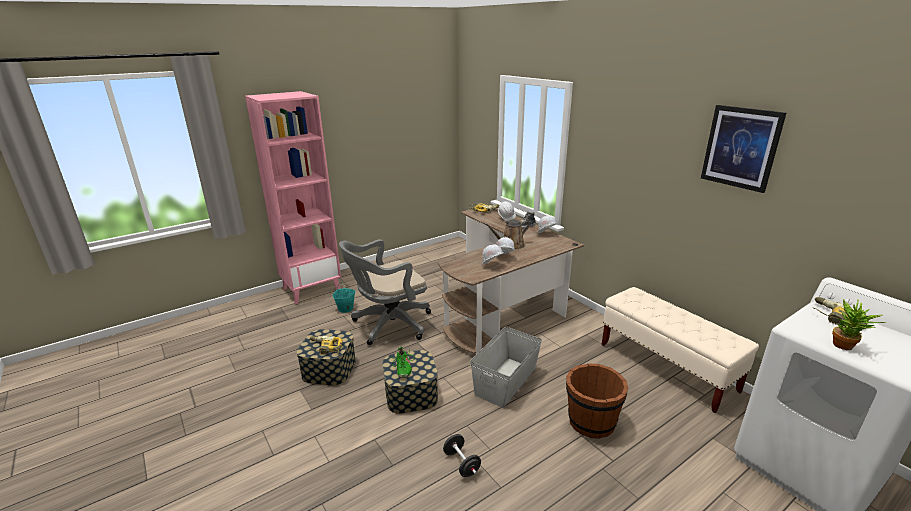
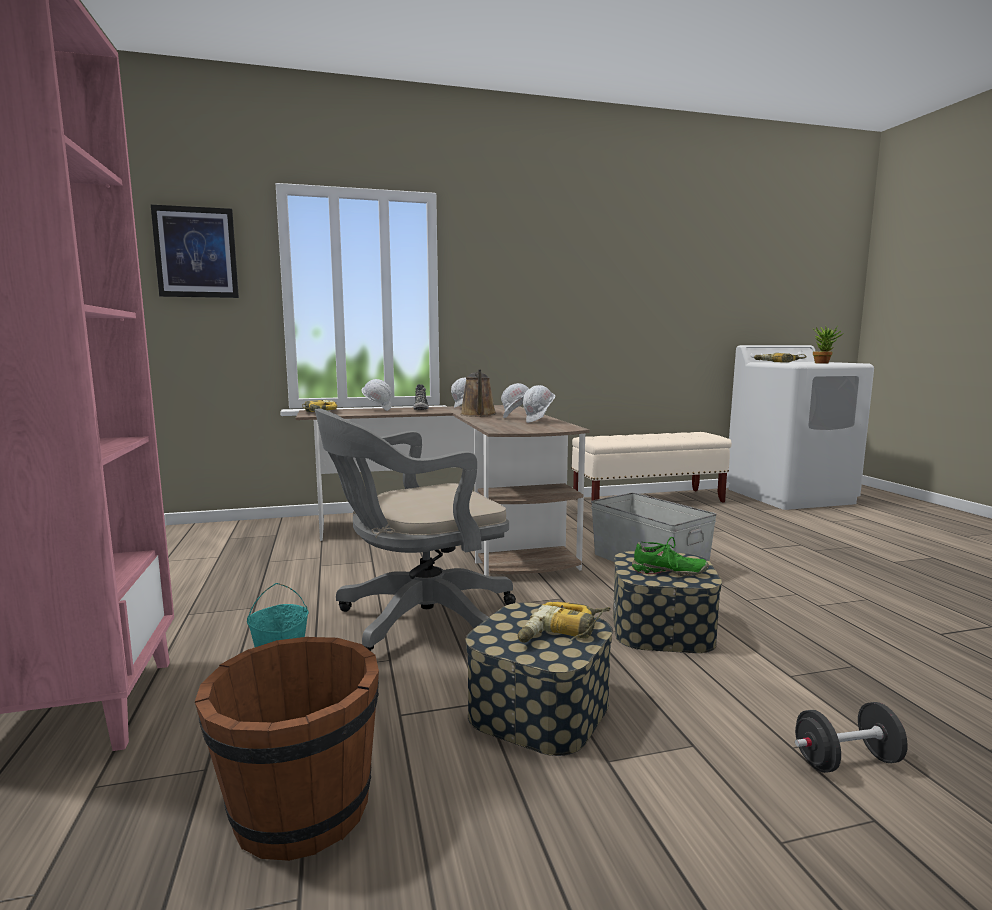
camera: 70 degrees left, 15 degrees down
grey office chair [339,239,431,345] -> grey office chair turned 75 degrees clockwise [315,409,516,651]
black dumbbell [443,434,481,477] -> black dumbbell moved to [795,702,908,773]
brown bucket [566,363,628,439] -> brown bucket moved to [195,637,379,861]
picture [701,105,786,193] -> picture moved to [151,205,239,298]

